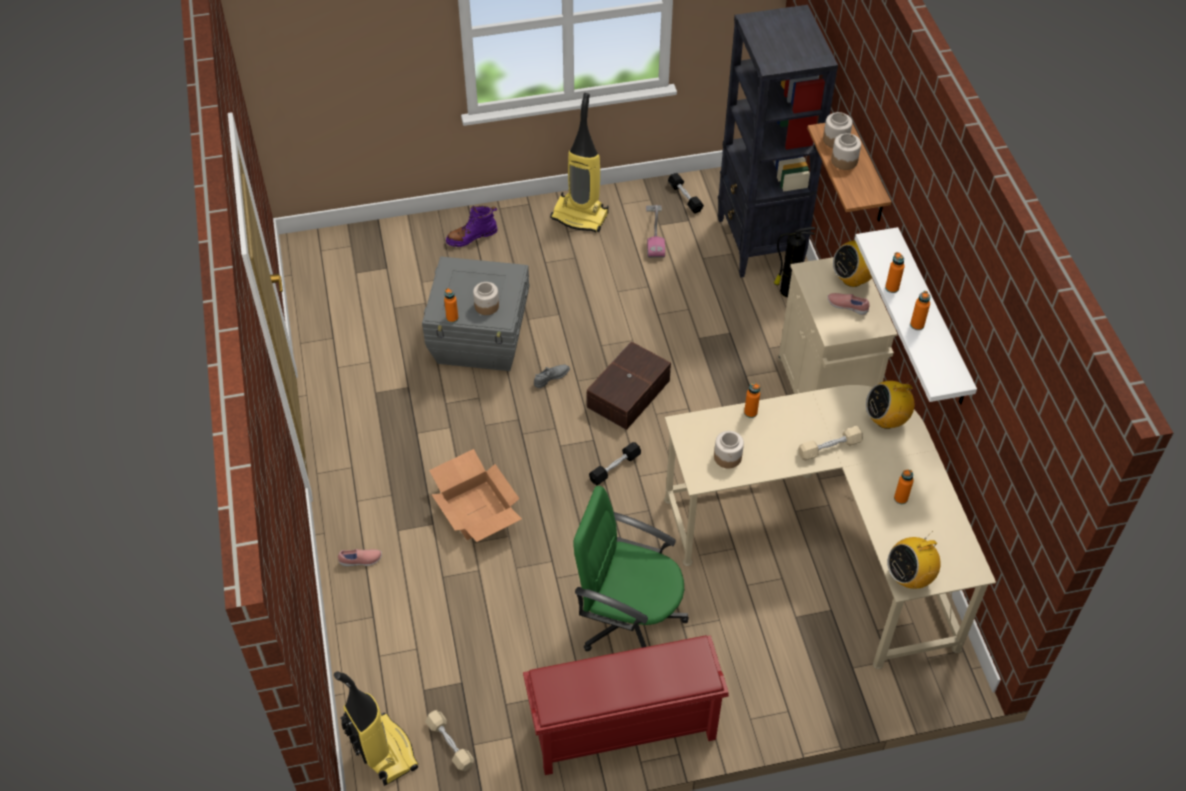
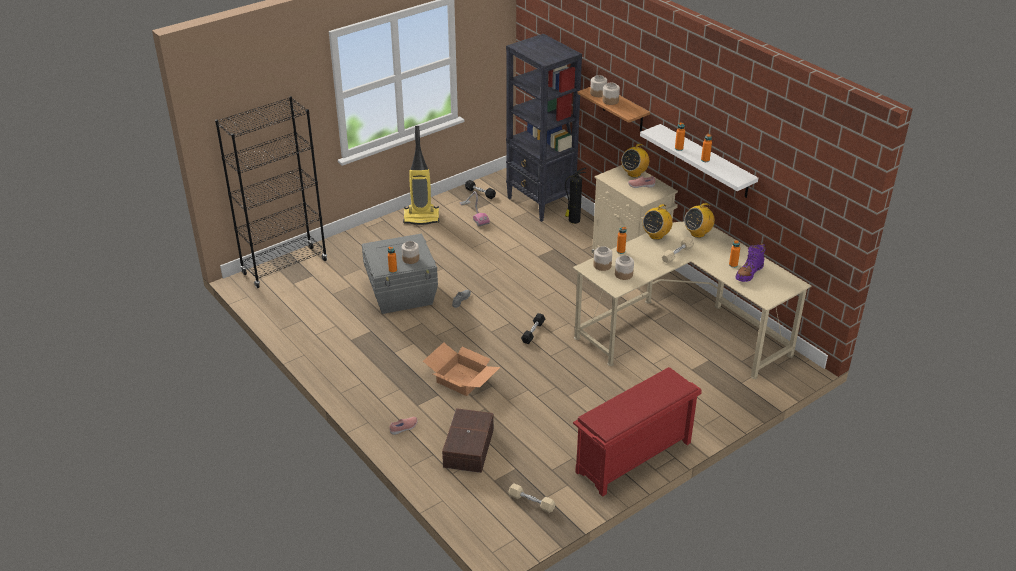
camera: 25 degrees left, 15 degrees down
vacuum cleaner [334,672,418,786] -> none
purple boot [446,205,497,247] -> purple boot moved to [735,243,765,282]
green office chair [574,486,689,651] -> none
brown storage box [587,341,671,430] -> brown storage box moved to [442,408,494,473]
radio [887,531,941,589] -> radio moved to [643,204,673,240]
none -> black bookcase [215,96,327,288]
none -> jar [593,246,612,271]

